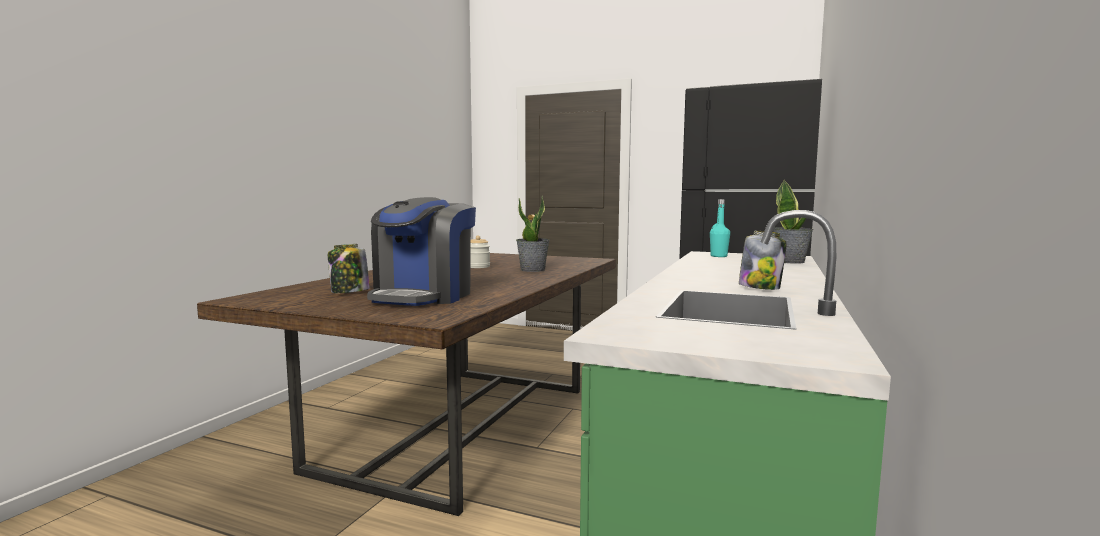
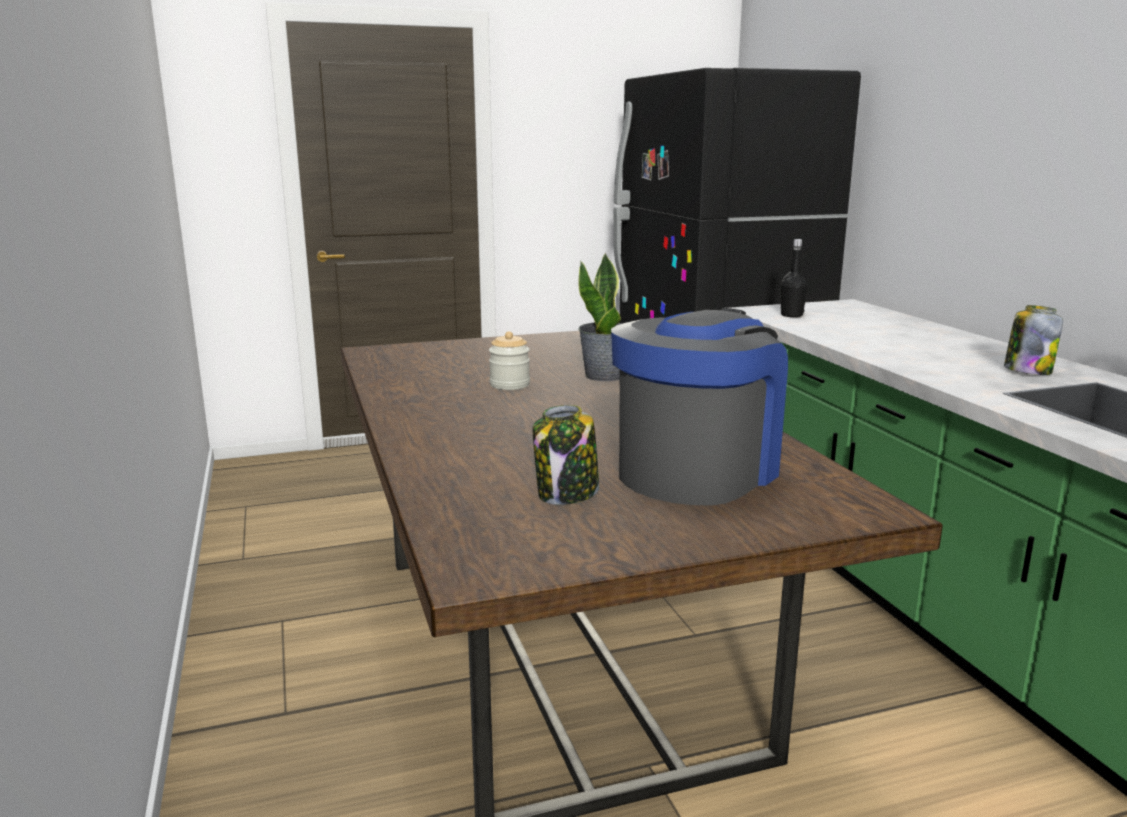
camera: 40 degrees left, 10 degrees up
coffee machine [367,197,476,306] -> coffee machine turned 120 degrees counterclockwise [611,308,788,506]
turquoise bottle [710,199,730,257] -> black bottle [781,239,808,317]
potted plant [773,180,814,264] -> none

